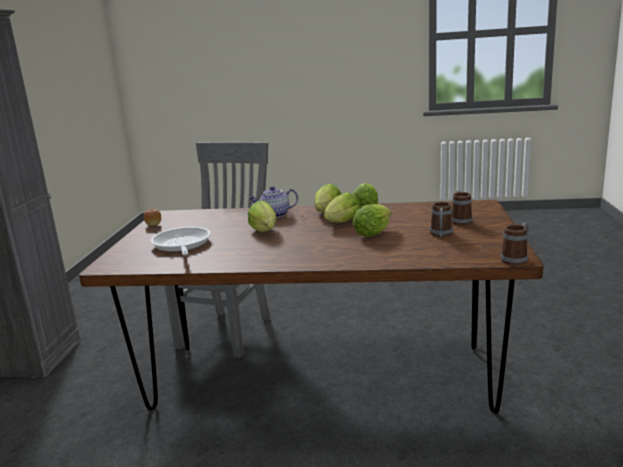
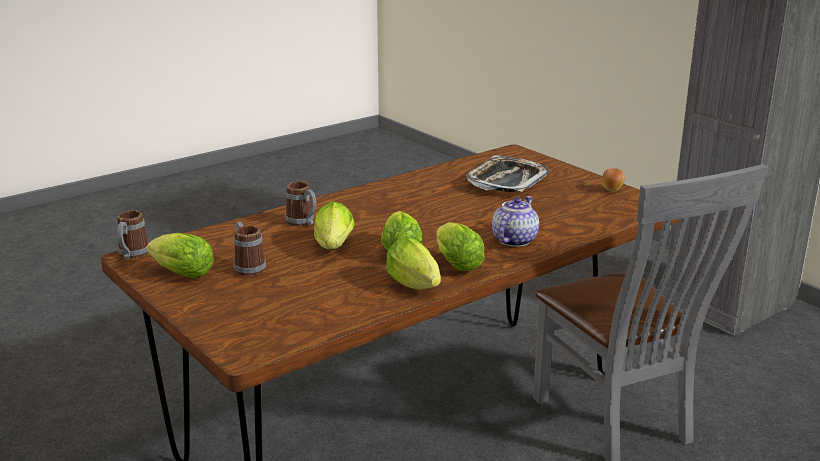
camera: 135 degrees right, 5 degrees up
frying pan [151,227,211,255] -> tray [466,156,549,192]
lettuce [248,201,276,232] -> lettuce moved to [146,233,214,278]
mug [451,190,473,225] -> mug moved to [285,182,316,226]

